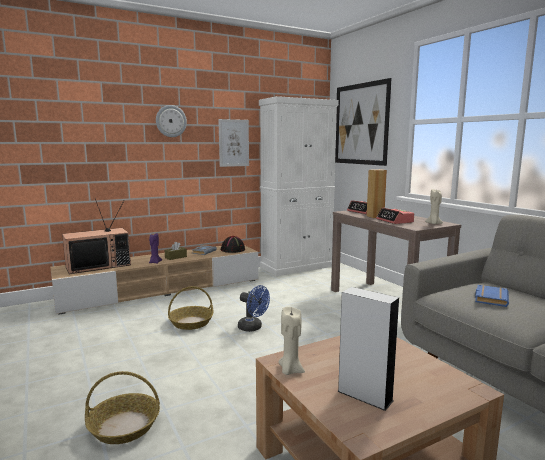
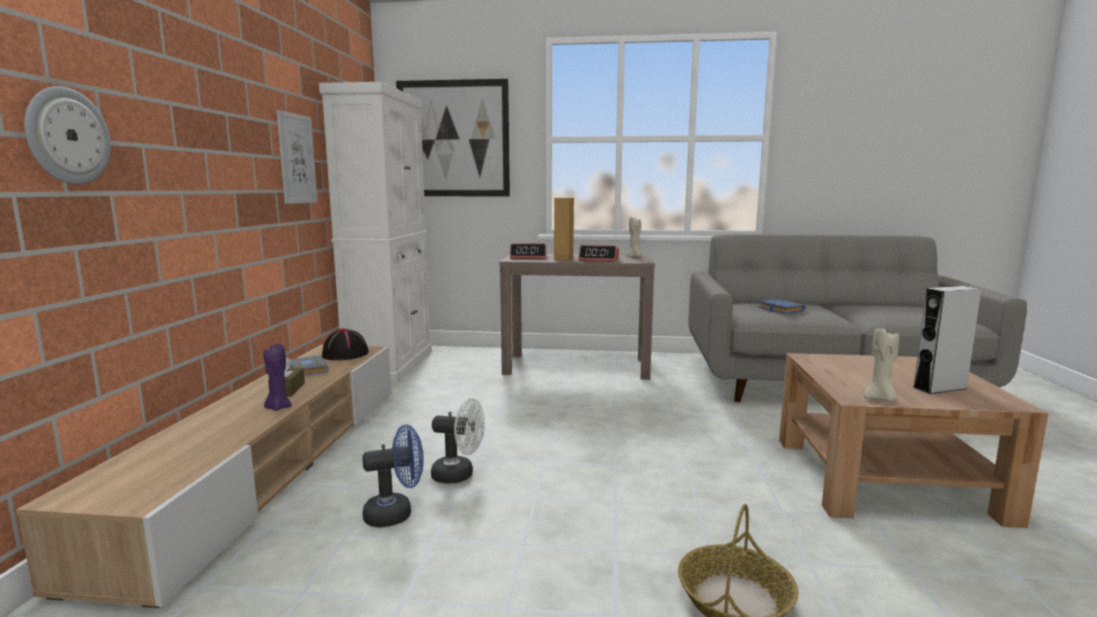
camera: 55 degrees left, 0 degrees up
television [62,198,131,274] -> none
wall clock [156,105,187,137] -> wall clock moved to [24,86,111,184]
basket [168,286,213,330] -> white fan [431,399,485,483]
blue fan [238,285,270,332] -> blue fan moved to [362,425,424,527]

